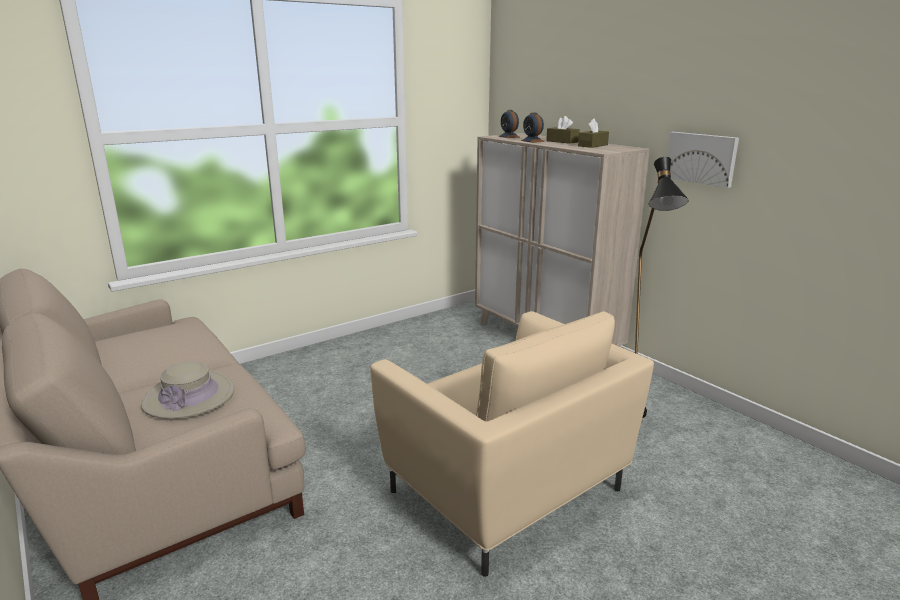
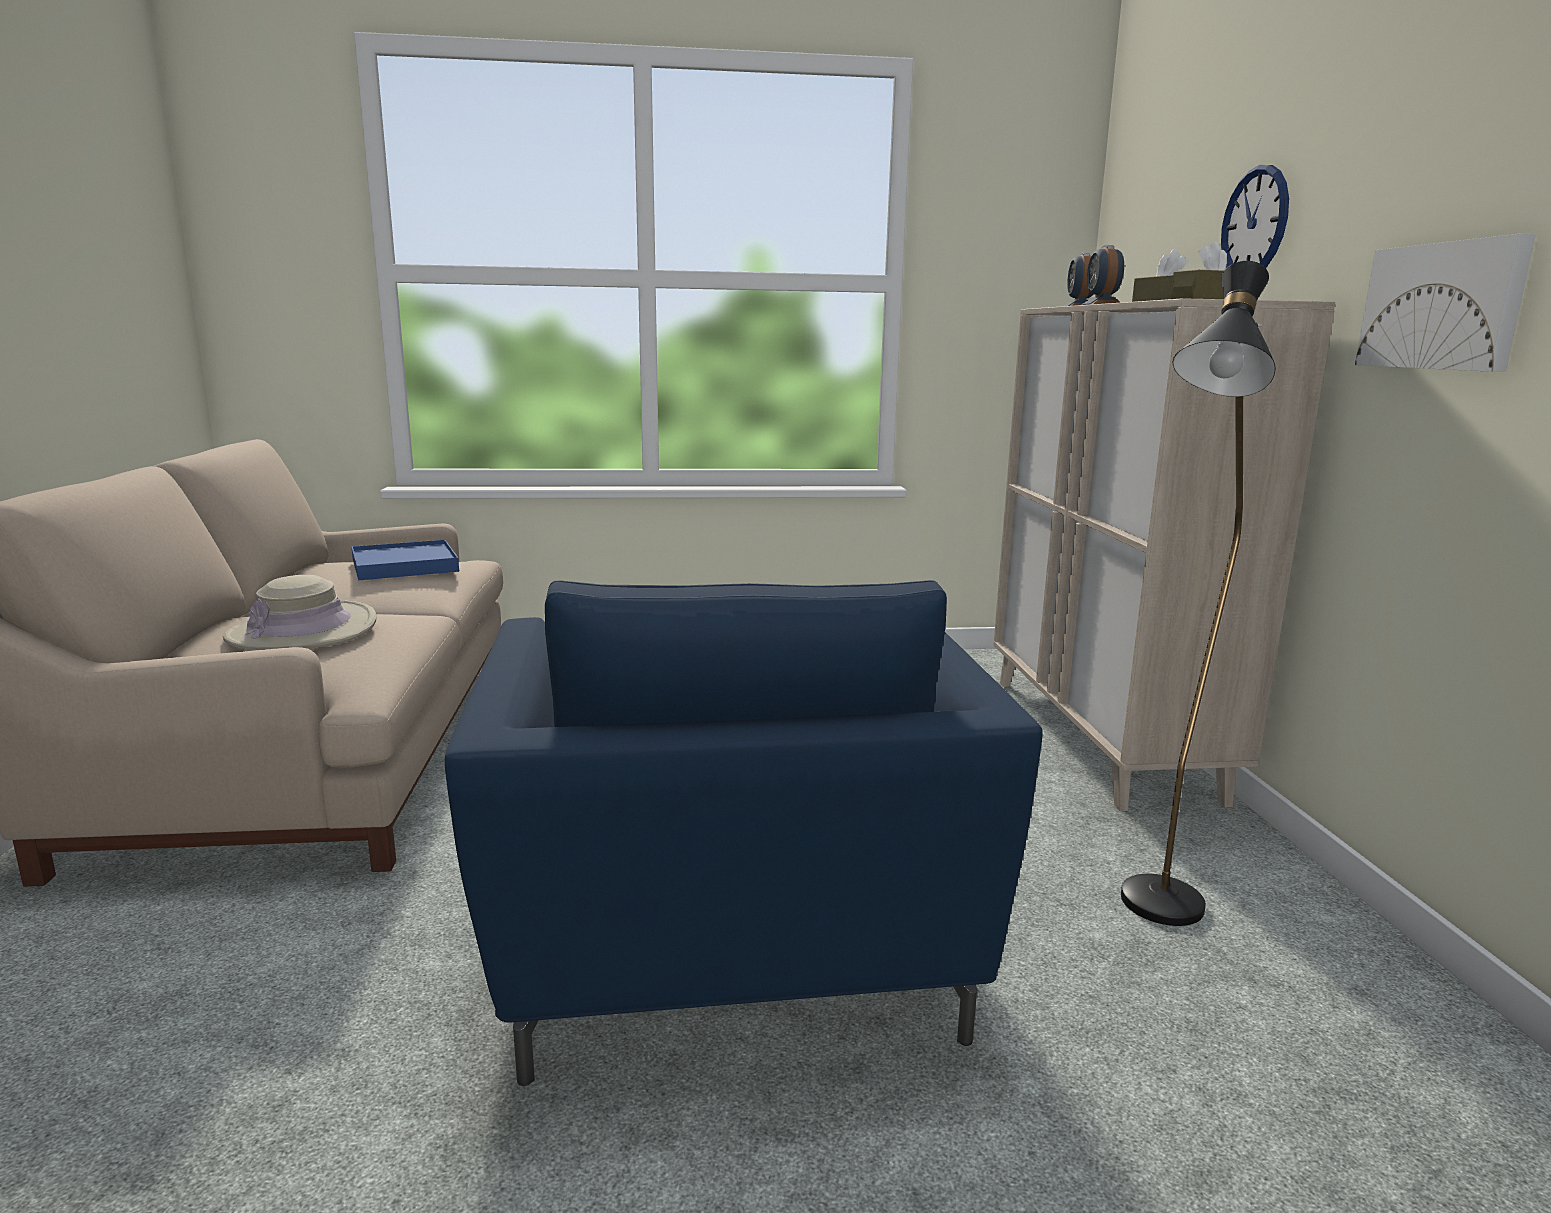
camera: 30 degrees right, 5 degrees down
beige armchair [370,311,654,577] -> blue armchair [445,580,1043,1086]
none -> blue tray [351,540,459,580]
none -> wall clock [1221,165,1289,268]

